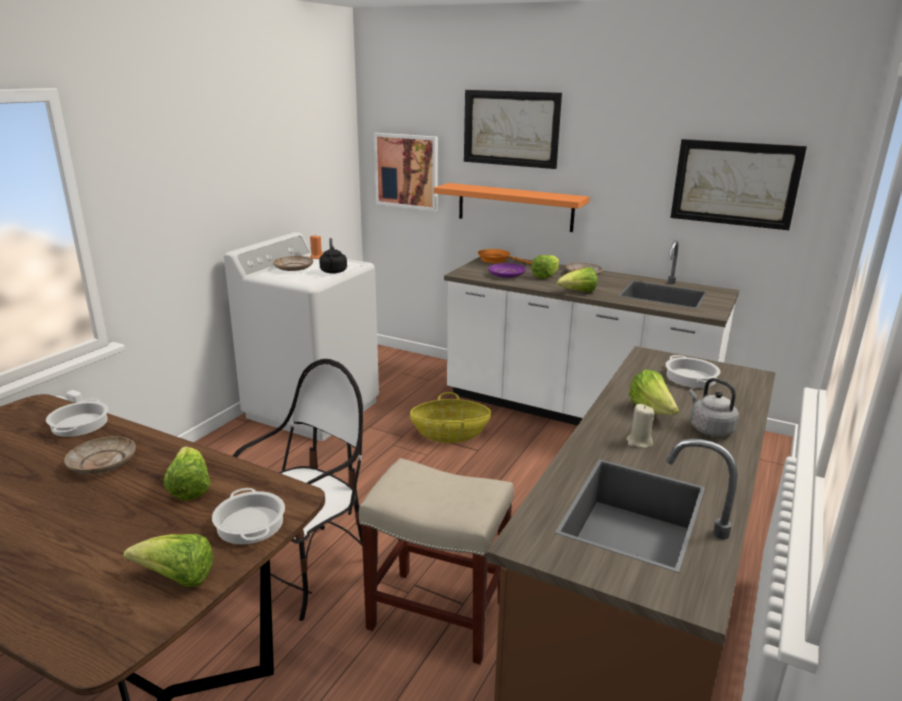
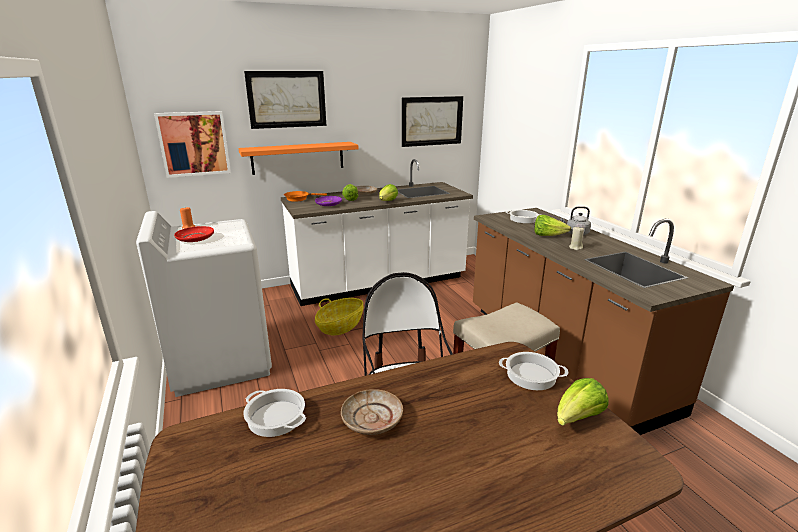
camera: 50 degrees left, 0 degrees up
lettuce [164,446,211,501] -> none
beige plate [273,256,313,271] -> red plate [174,226,214,242]
black kettle [319,238,347,274] -> none

